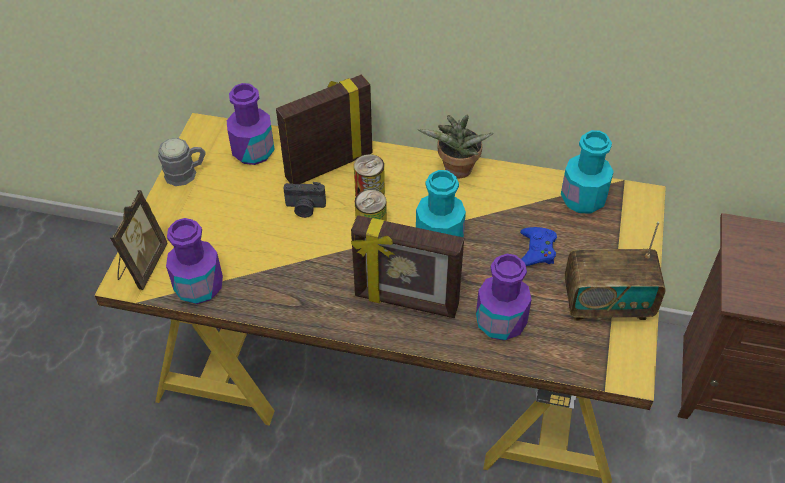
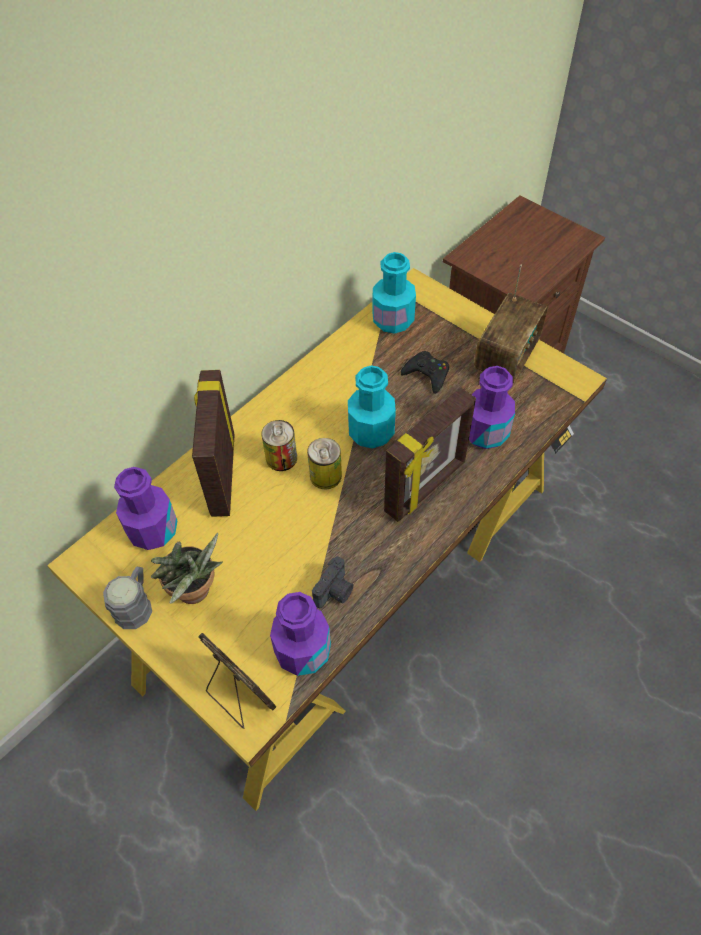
camera: 60 degrees left, 5 degrees up
camera [283,182,326,218] -> camera moved to [312,556,353,609]
potted plant [418,115,493,178] -> potted plant moved to [151,533,223,604]
blue game controller [520,227,557,266] -> black game controller [401,351,449,394]

